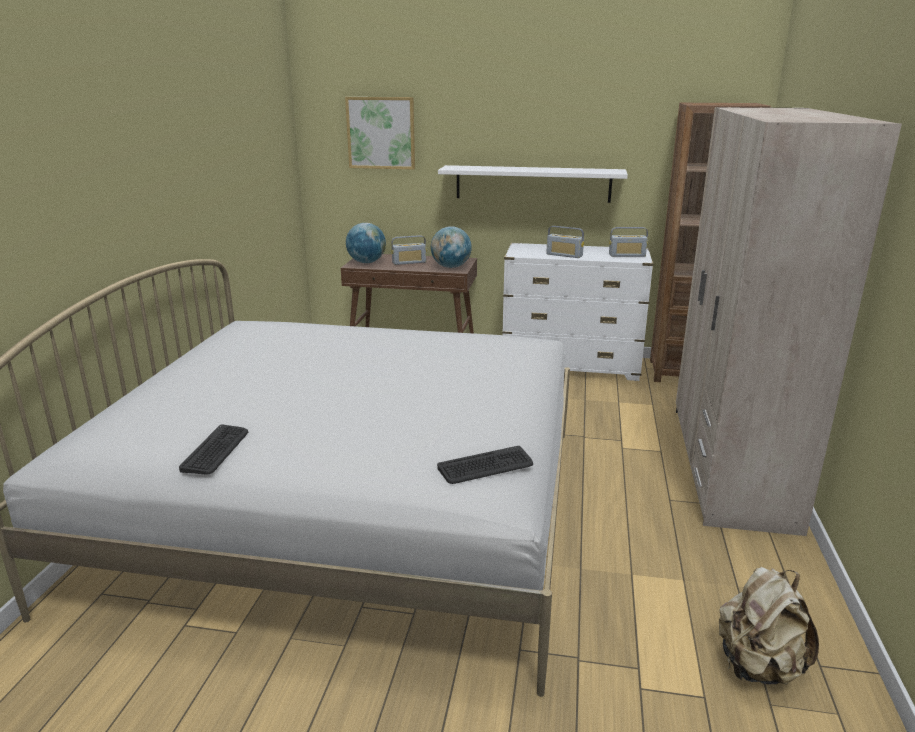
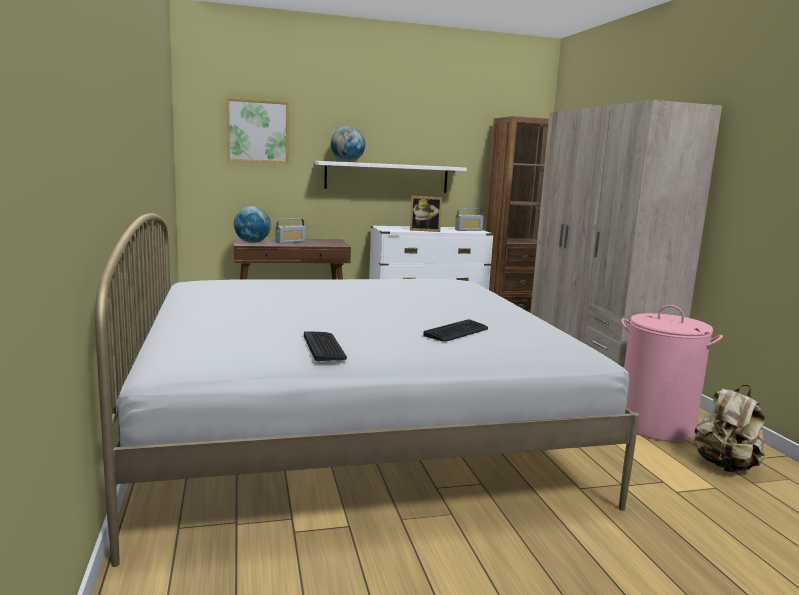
camera: 25 degrees left, 10 degrees down
globe [431,226,472,268] -> globe moved to [331,126,365,162]
keyboard [437,446,533,484] -> keyboard moved to [423,319,488,342]
radio [546,226,584,258] -> picture frame [410,196,442,232]
none -> pink laundry basket [621,305,723,441]

